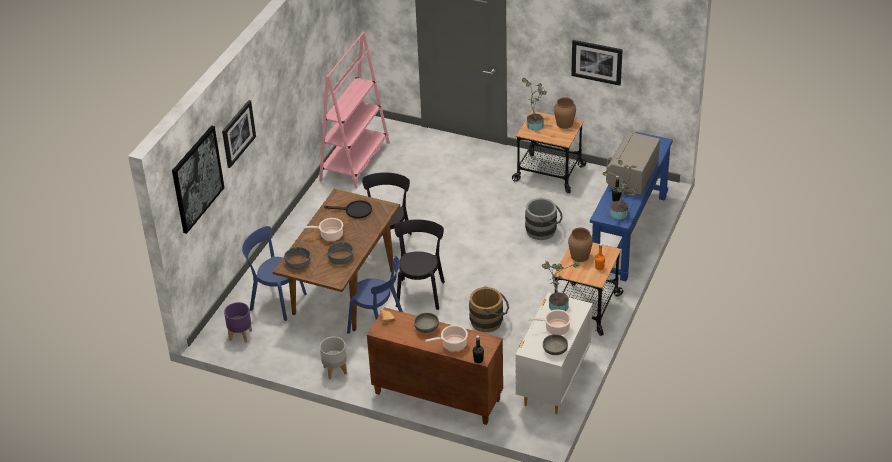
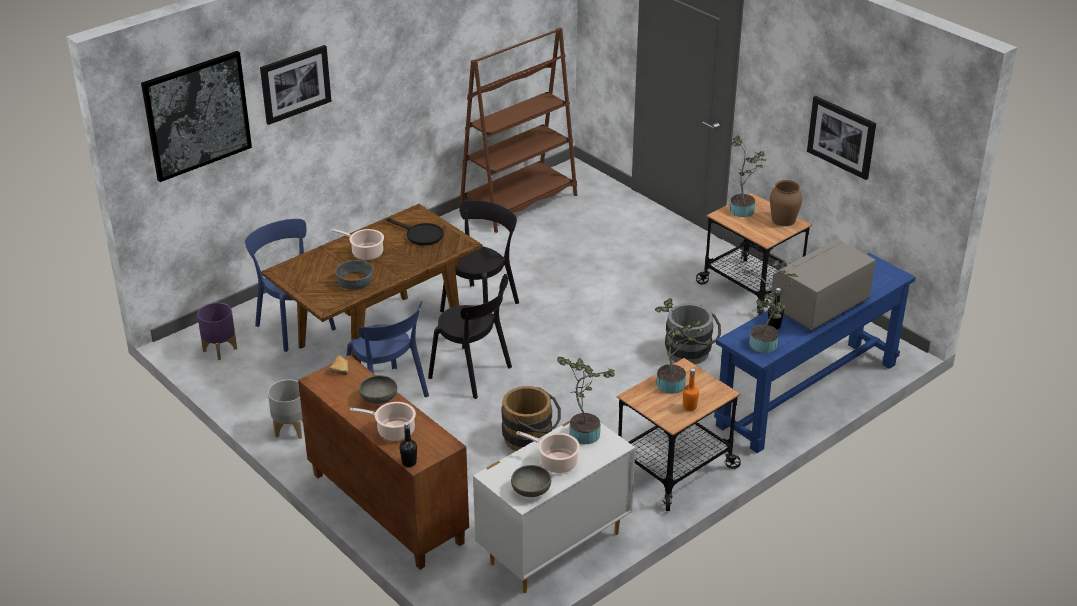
camera: 25 degrees right, 5 degrees down
grey bowl [284,247,311,270] -> none
pink bookcase [319,32,390,188] -> brown bookcase [459,28,577,233]
black chair [394,219,445,310] -> black chair turned 90 degrees clockwise [428,274,512,399]
brown vase [568,227,593,262] -> potted plant [655,298,704,394]

